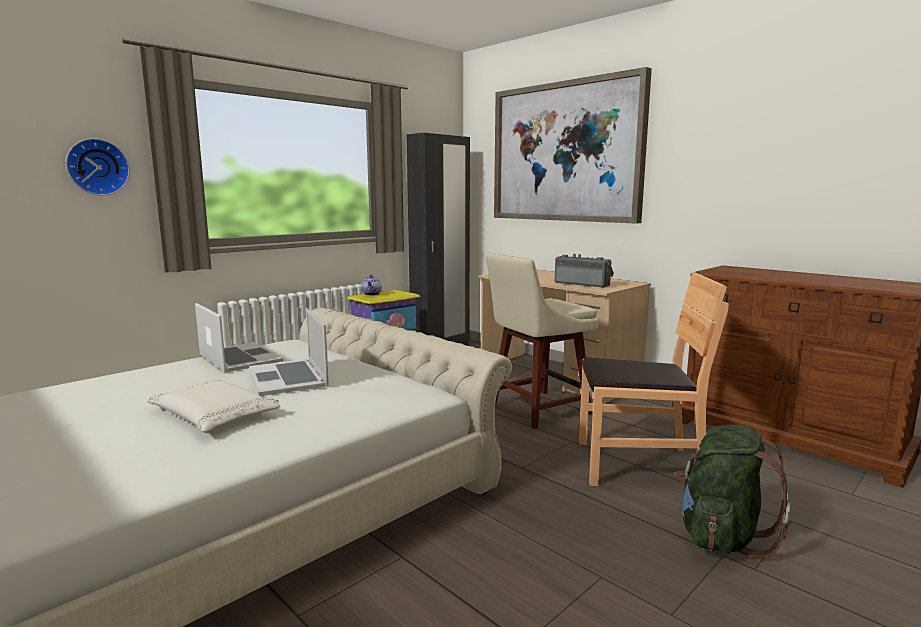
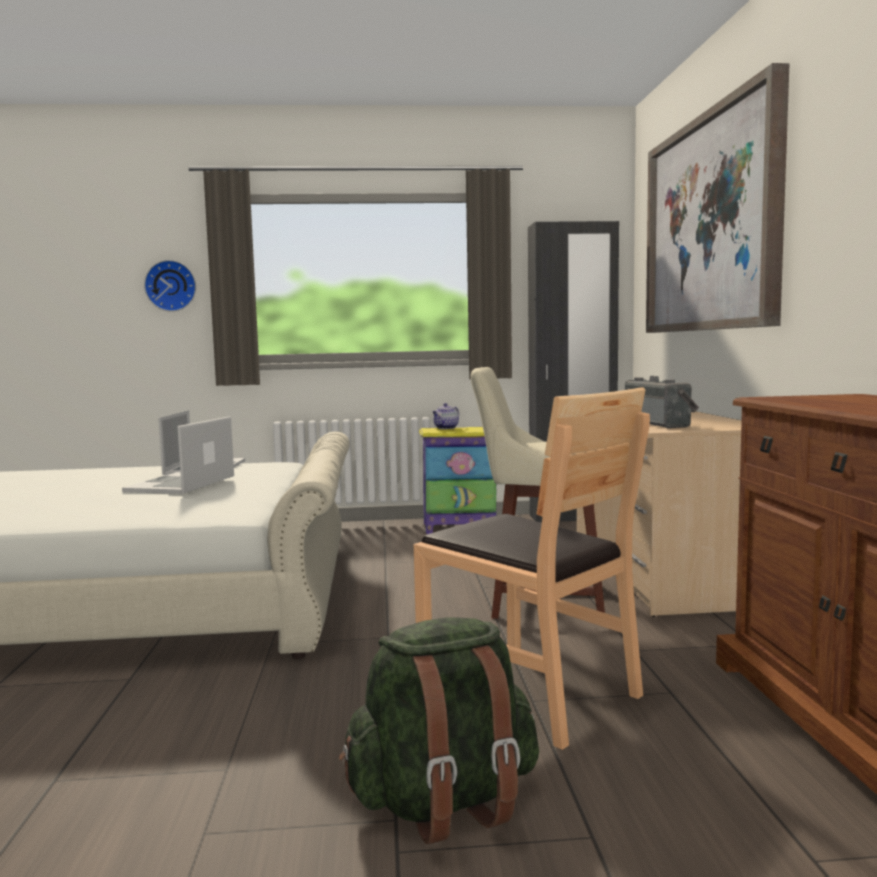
camera: 40 degrees right, 5 degrees down
white pillow [146,379,280,433] -> none

